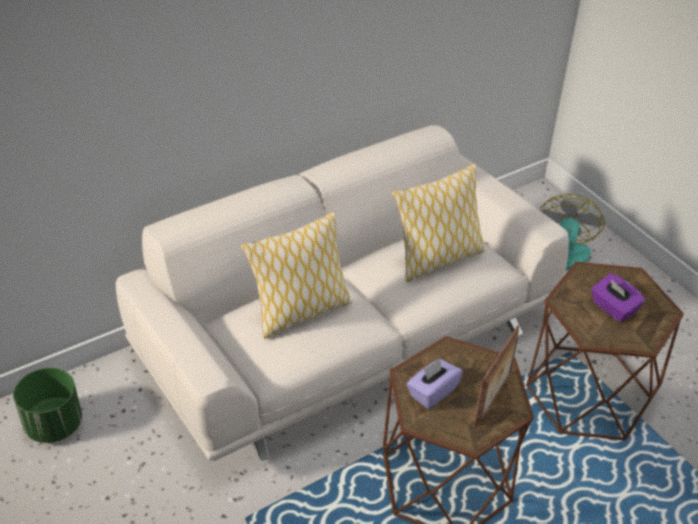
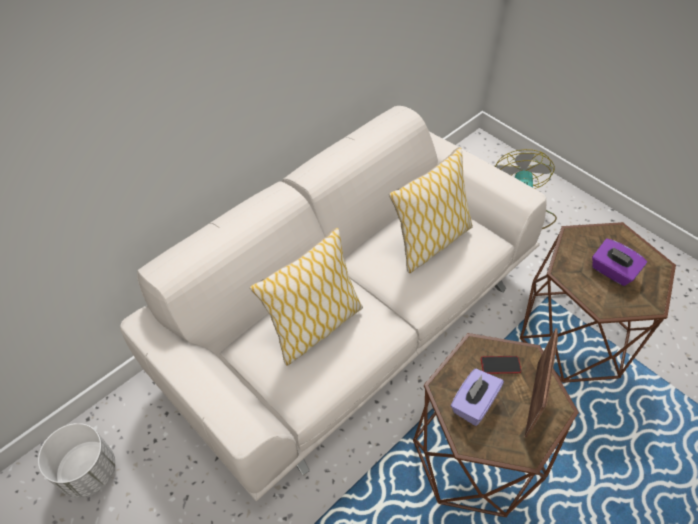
camera: 10 degrees left, 10 degrees up
green planter [13,368,82,443] -> white planter [38,423,115,498]
none -> phone [481,356,521,374]

